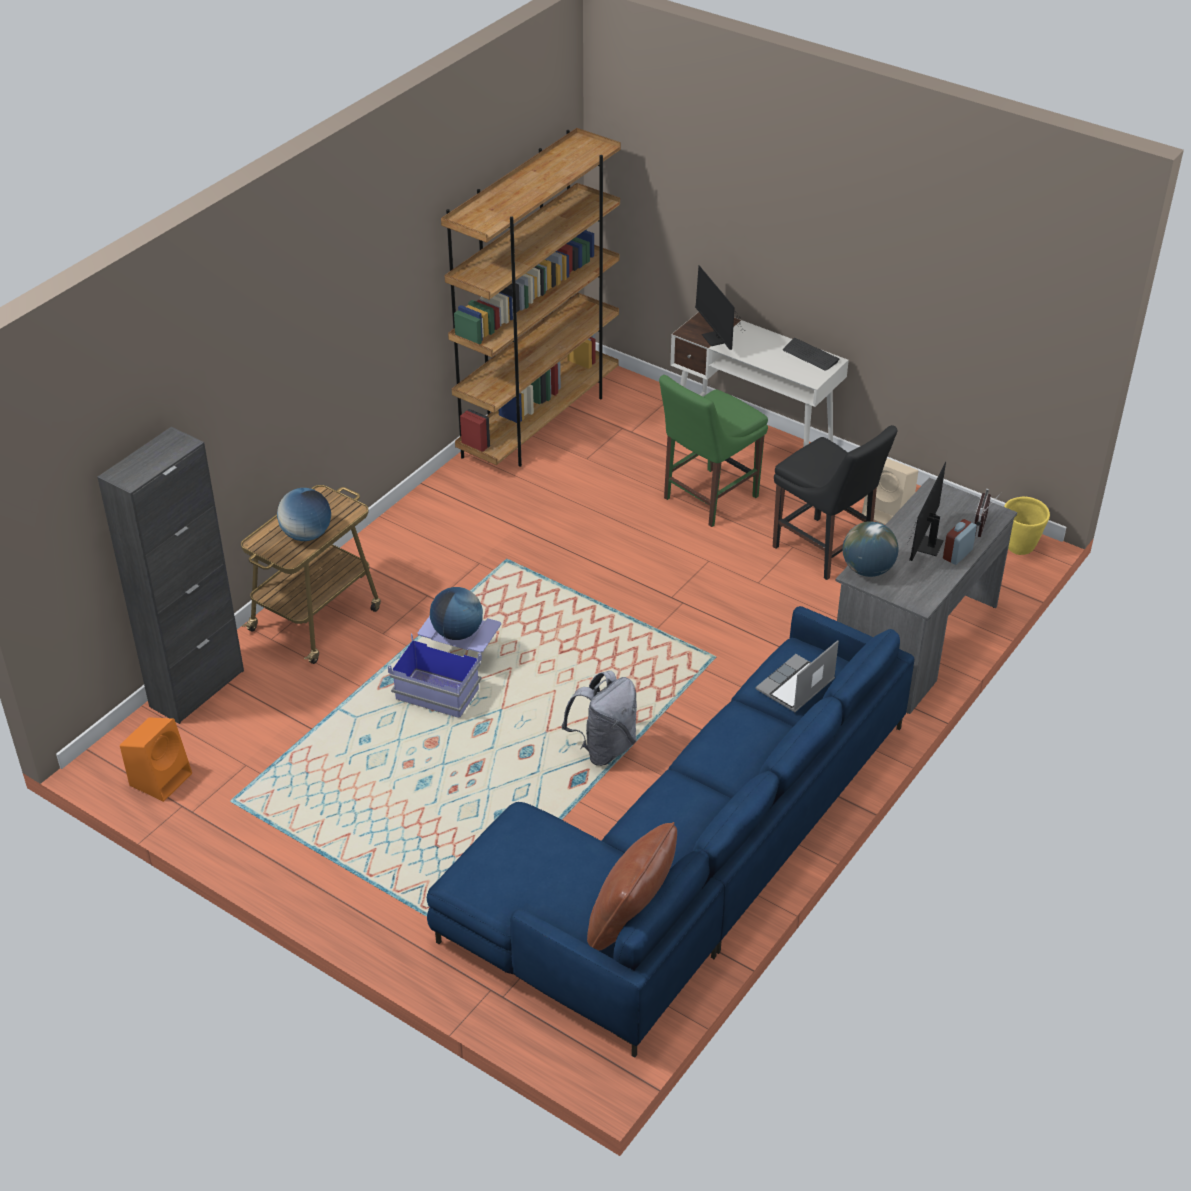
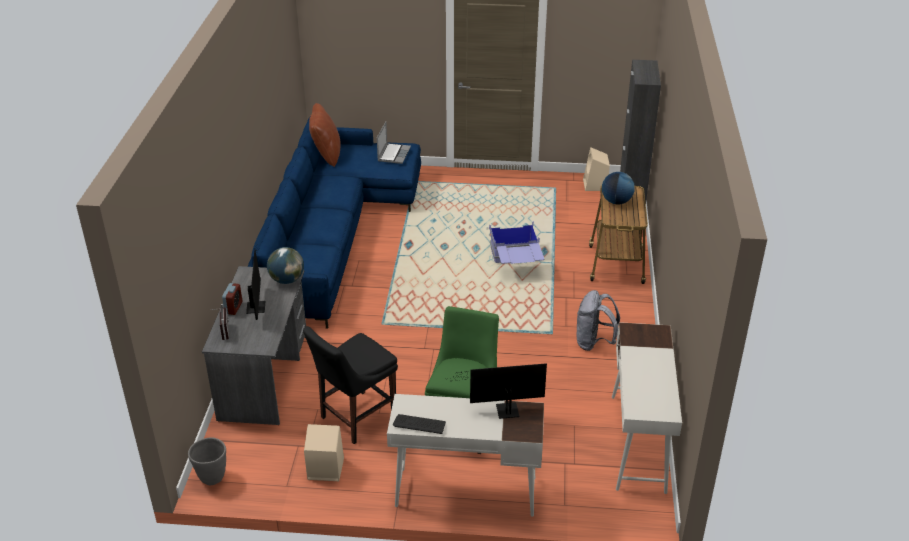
camera: 150 degrees right, 5 degrees down
orange speaker [120,717,192,802] -> beige speaker [583,147,610,191]
globe [430,587,483,640] -> none
brown bookcase [441,128,621,467] -> white desk [612,322,682,494]
grey backpack [562,671,637,766] -> grey backpack moved to [577,290,620,351]
monitor [695,266,743,350] -> monitor turned 45 degrees counterclockwise [445,363,547,419]
laptop [756,640,839,712] -> laptop moved to [377,122,411,164]
black chair [773,425,897,580] -> black chair turned 60 degrees counterclockwise [303,326,398,444]
yellow planter [1004,496,1050,555] -> grey planter [188,438,226,485]

